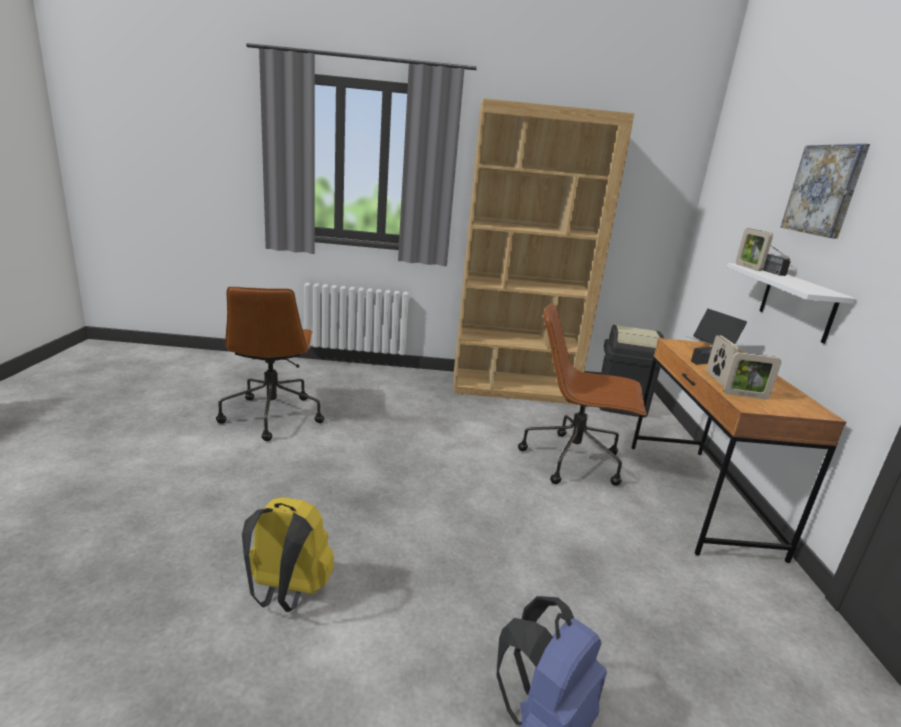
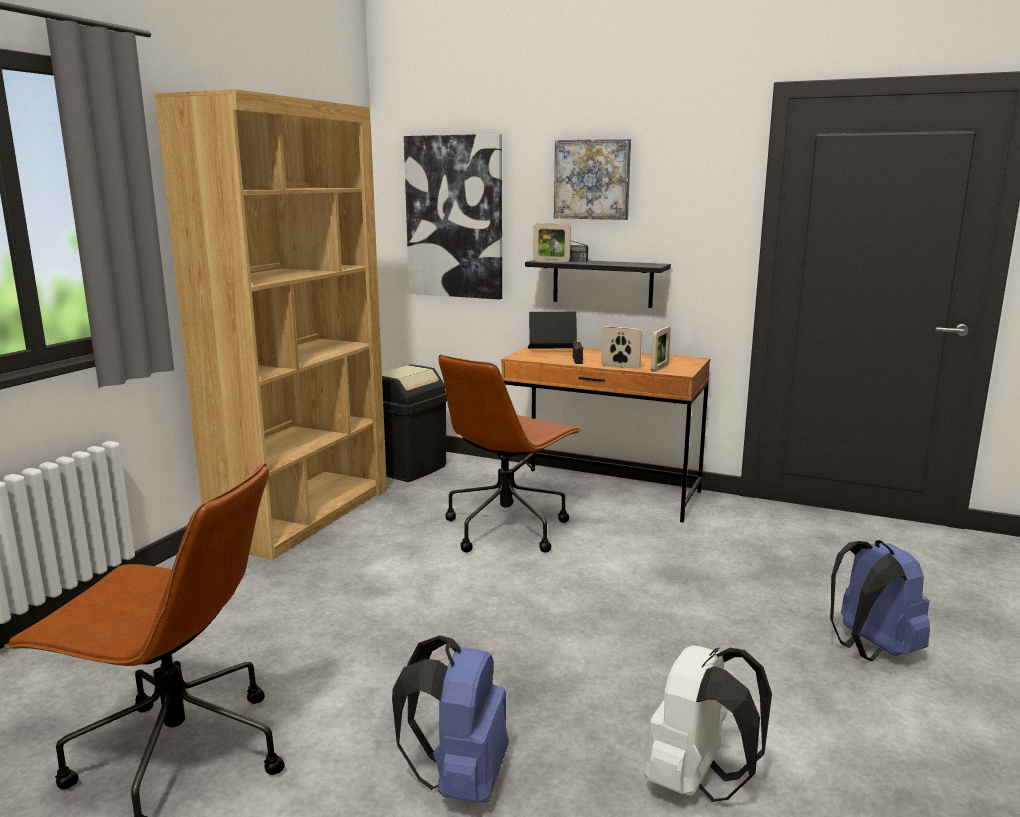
camera: 65 degrees left, 5 degrees down
yellow backpack [242,497,334,612] -> white backpack [644,645,772,802]
white shelf [726,263,856,343] -> black shelf [525,260,671,308]
none -> blue backpack [392,635,509,803]
none -> picture [404,134,502,300]

